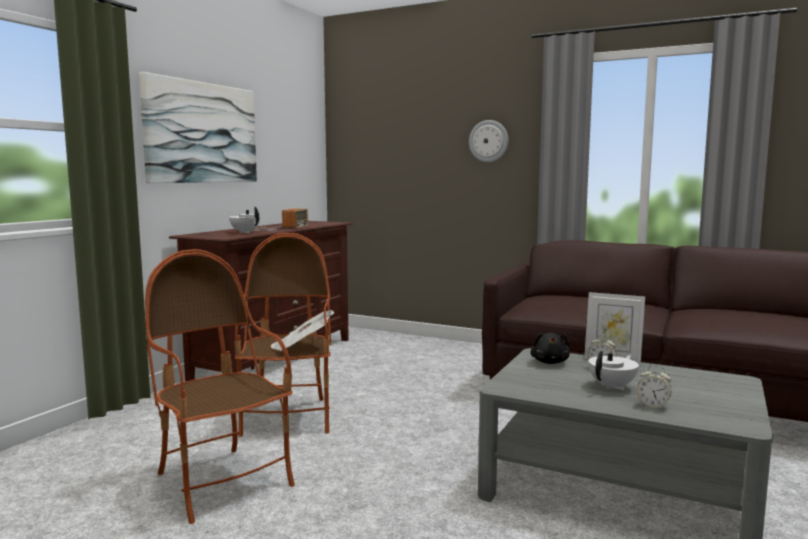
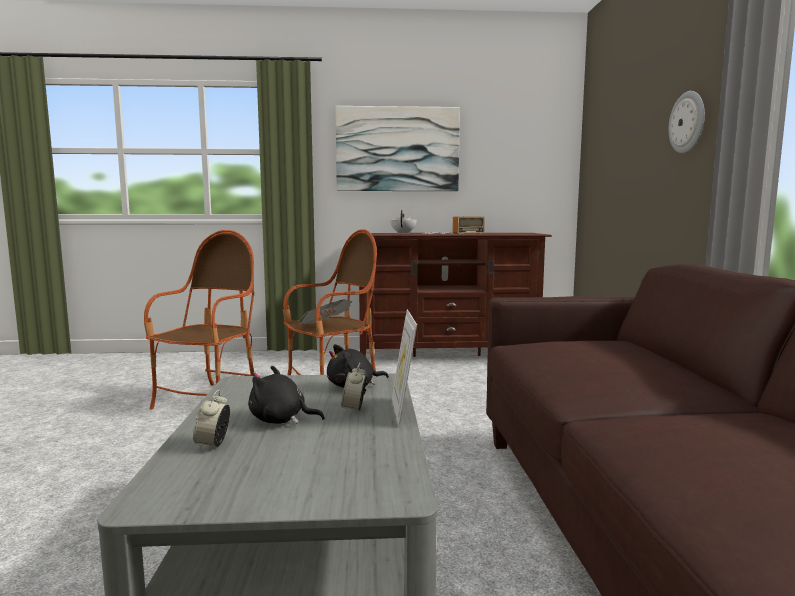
camera: 60 degrees right, 0 degrees up
white teapot [588,351,639,390] -> black plush toy [248,366,325,424]

